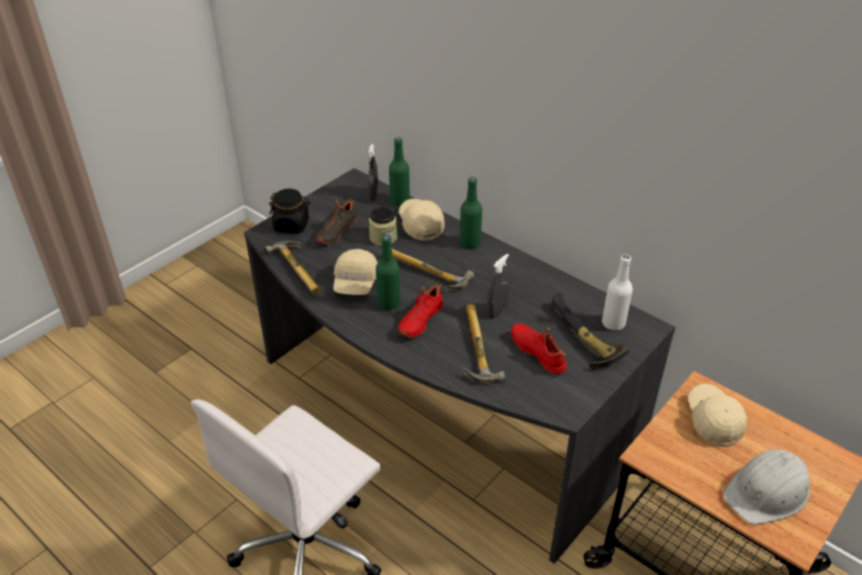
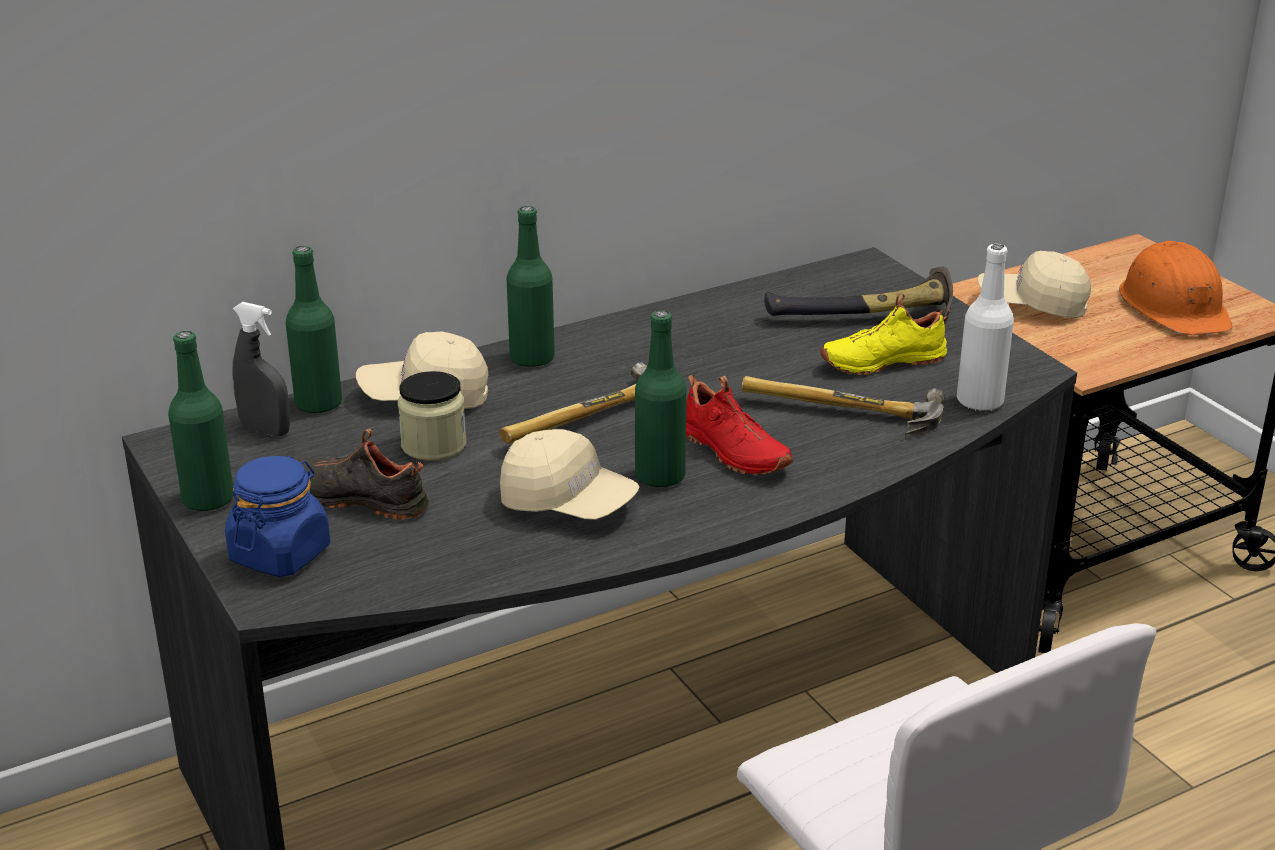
camera: 70 degrees left, 10 degrees down
hammer [264,241,321,294] -> none
black jar [269,189,310,234] -> blue jar [225,456,330,577]
black shoe [316,198,358,245] -> black shoe turned 150 degrees clockwise [296,429,429,520]
grey spray bottle [487,254,509,318] -> none
red shoe [511,323,567,375] -> yellow shoe [820,293,950,375]
white bottle [602,254,633,330] -> white bottle moved to [957,244,1014,411]
white hard hat [723,449,810,524] -> orange hard hat [1119,241,1233,335]
none -> green bottle [168,331,233,512]

